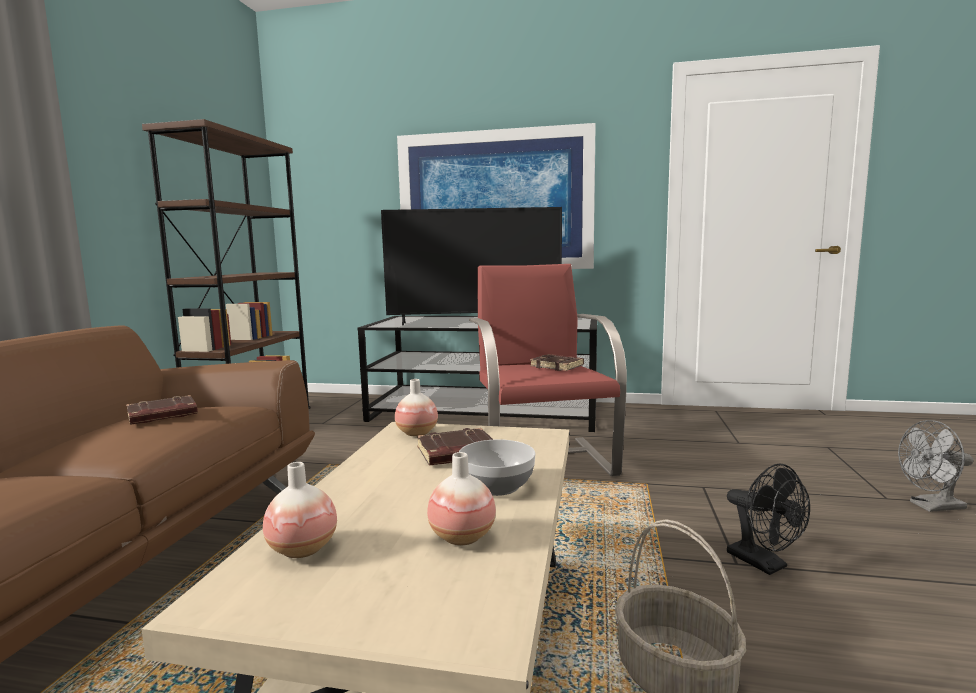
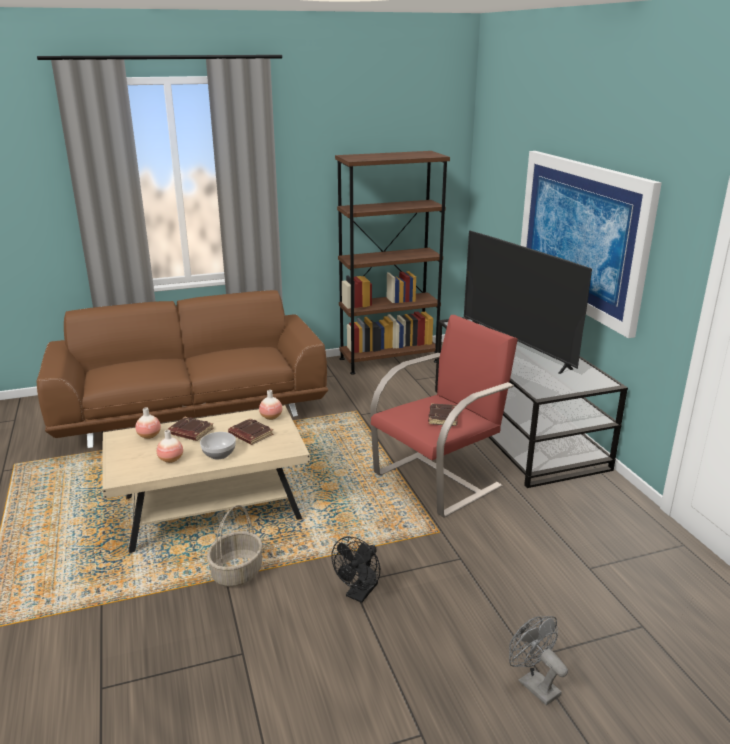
camera: 60 degrees right, 15 degrees up
brown book [126,395,198,424] -> brown book moved to [167,417,214,441]

